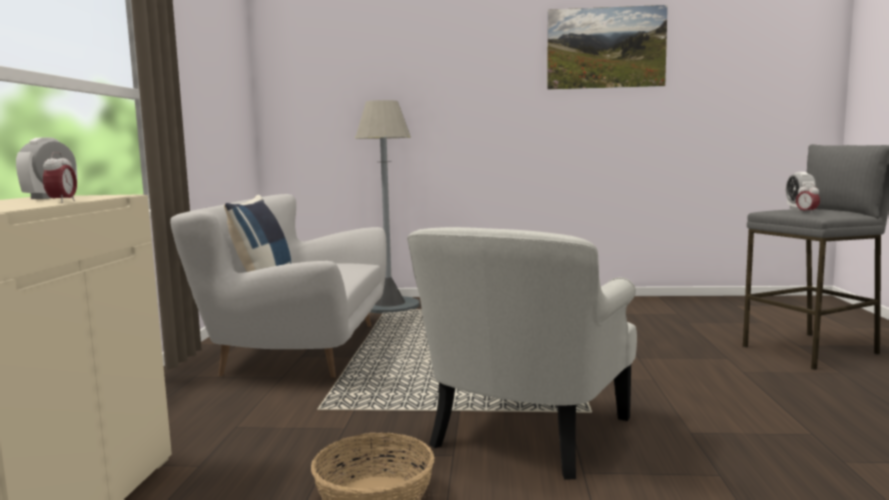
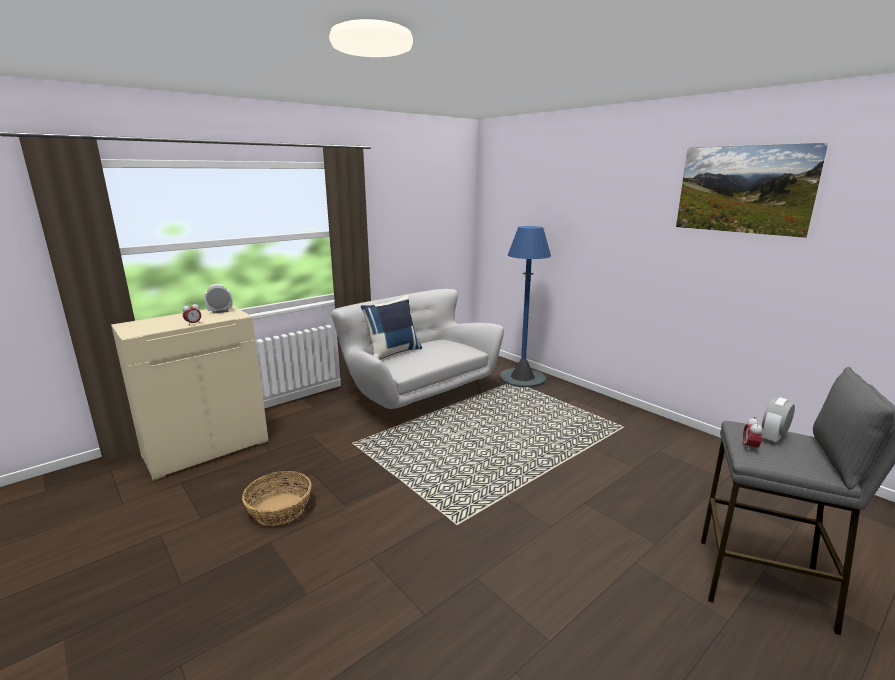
camera: 45 degrees right, 10 degrees up
grey floor lamp [355,100,420,313] -> blue floor lamp [500,226,551,388]
white armchair [407,227,637,479] -> none

